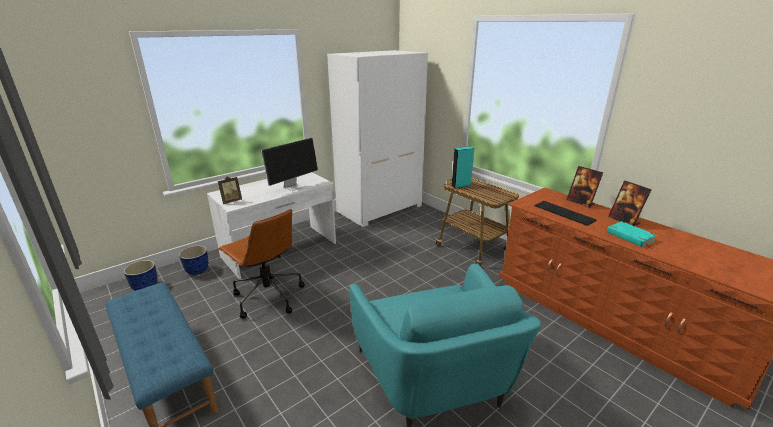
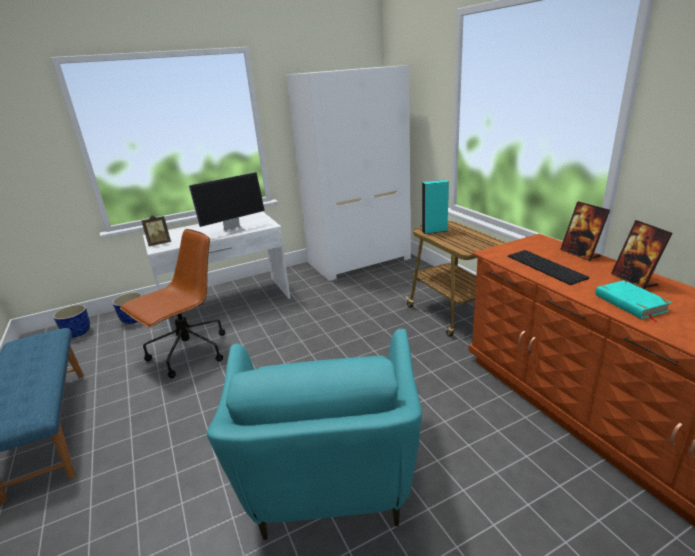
camera: 15 degrees right, 0 degrees up
brown office chair [218,209,305,319] -> brown office chair turned 105 degrees counterclockwise [120,229,225,378]

